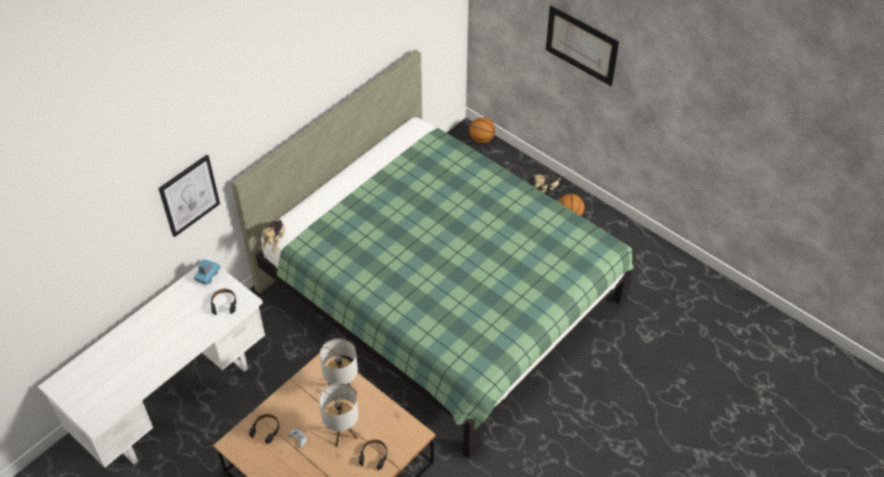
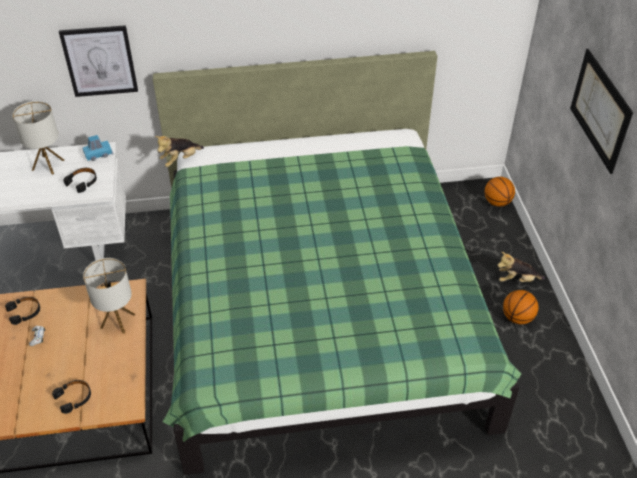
camera: 40 degrees right, 5 degrees down
table lamp [319,383,358,447] -> table lamp moved to [12,101,64,174]

